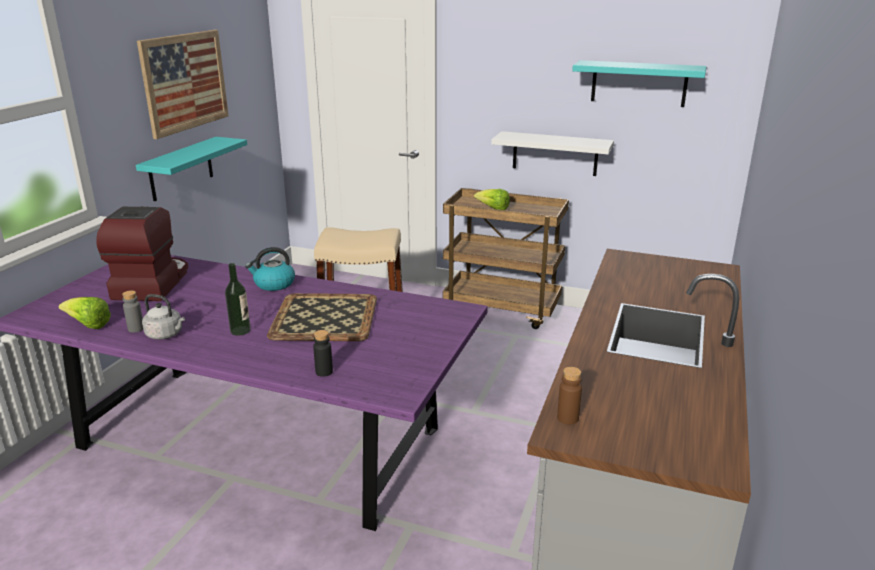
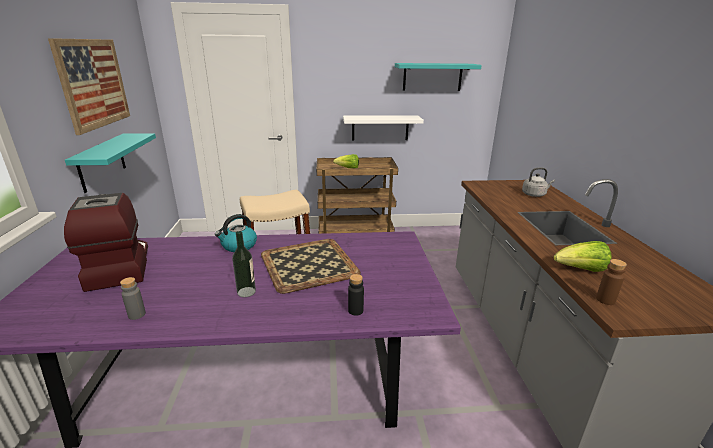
camera: 25 degrees left, 0 degrees up
lettuce [59,297,111,329] -> lettuce moved to [553,241,611,272]
grey kettle [142,294,185,340] -> grey kettle moved to [522,168,555,197]

